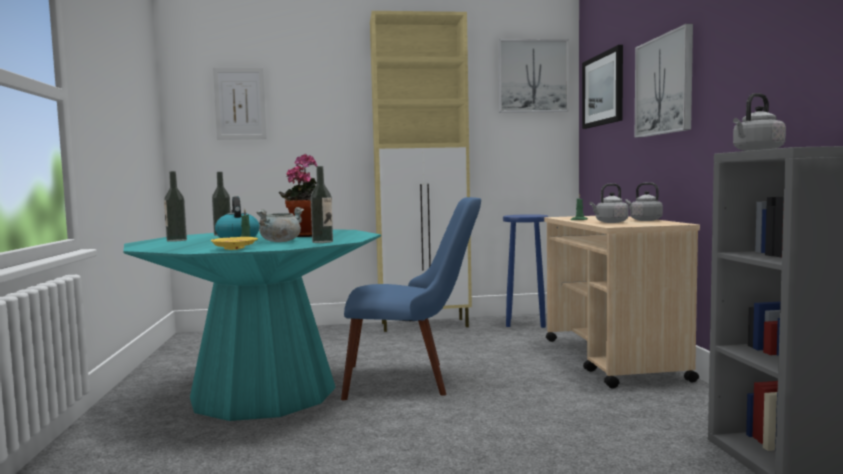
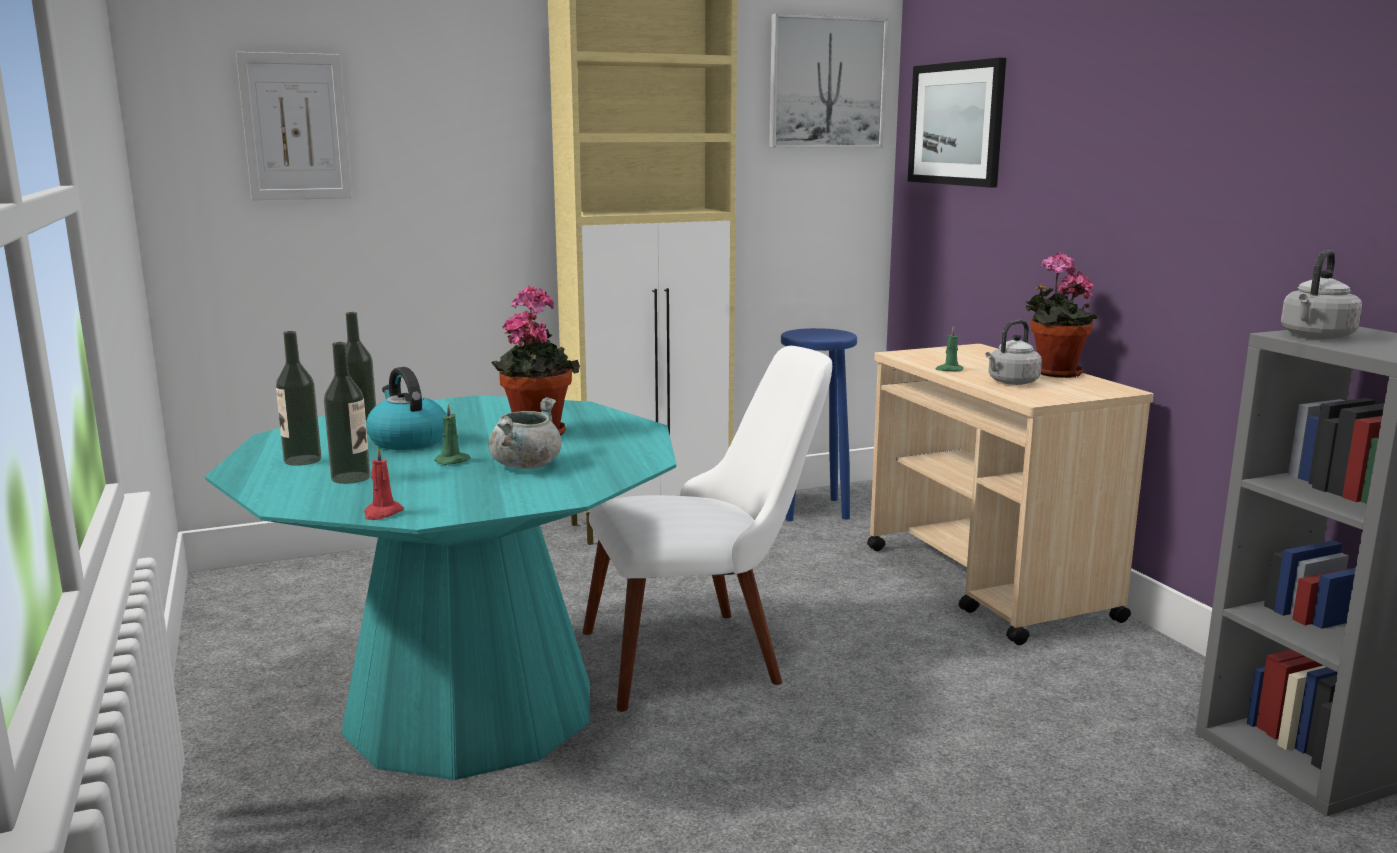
camera: 15 degrees left, 10 degrees up
yellow plate [211,237,258,250] -> none
bottle [311,166,333,243] -> bottle moved to [324,342,370,484]
blue chair [341,197,481,400] -> white chair [583,346,832,712]
grey kettle [625,182,663,221] -> potted plant [1026,252,1097,378]
picture [635,24,693,138] -> none
none -> red candle [364,447,404,520]

